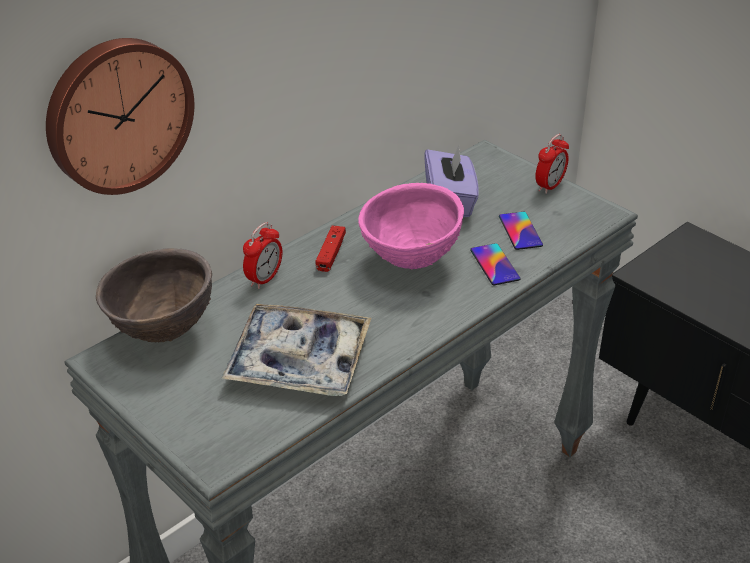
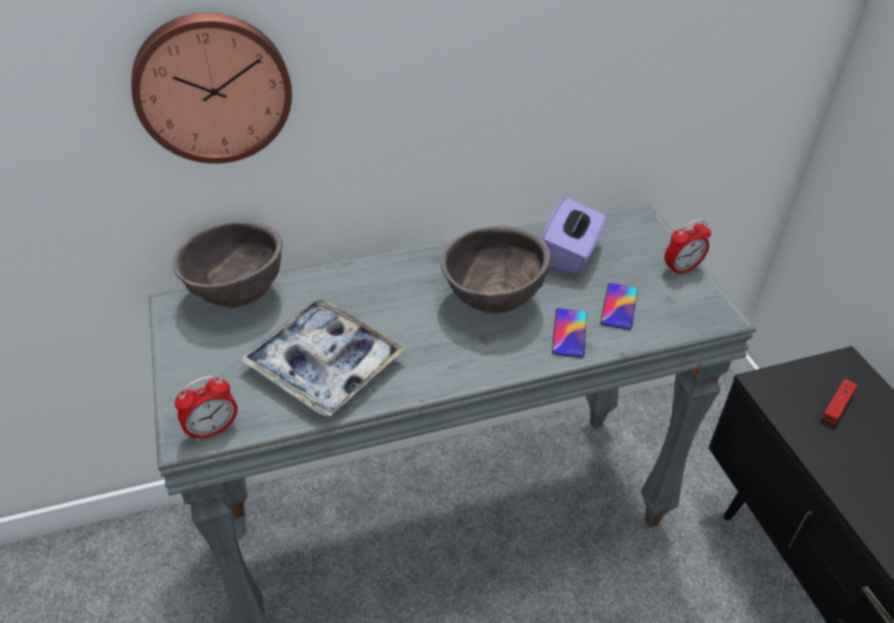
camera: 25 degrees right, 5 degrees up
alarm clock [243,222,282,289] -> alarm clock moved to [175,376,237,442]
red game controller [316,225,346,272] -> red game controller moved to [822,379,857,425]
pink bowl [358,183,464,269] -> brown bowl [441,225,550,314]

